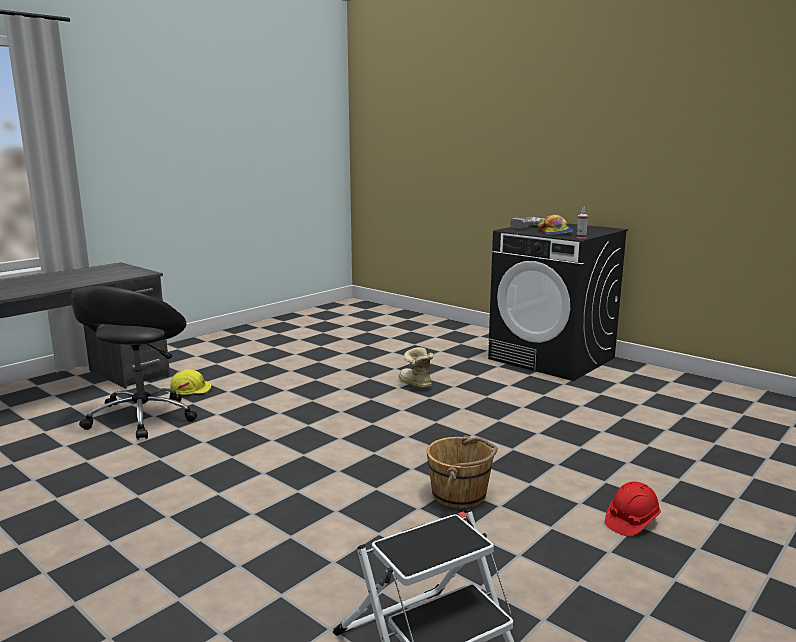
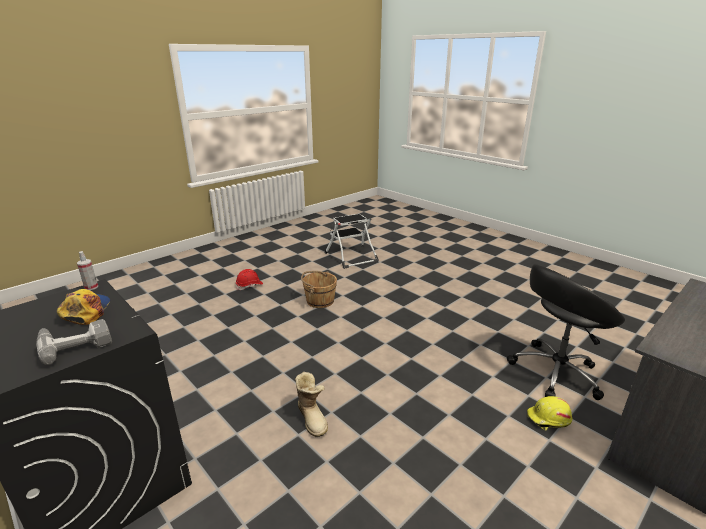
camera: 175 degrees left, 10 degrees up
black office chair [71,286,197,439] -> black office chair turned 135 degrees counterclockwise [507,264,625,400]

